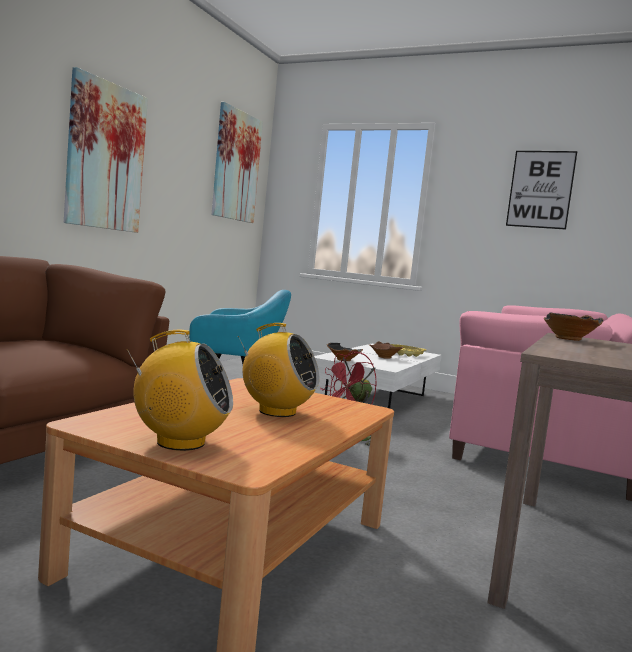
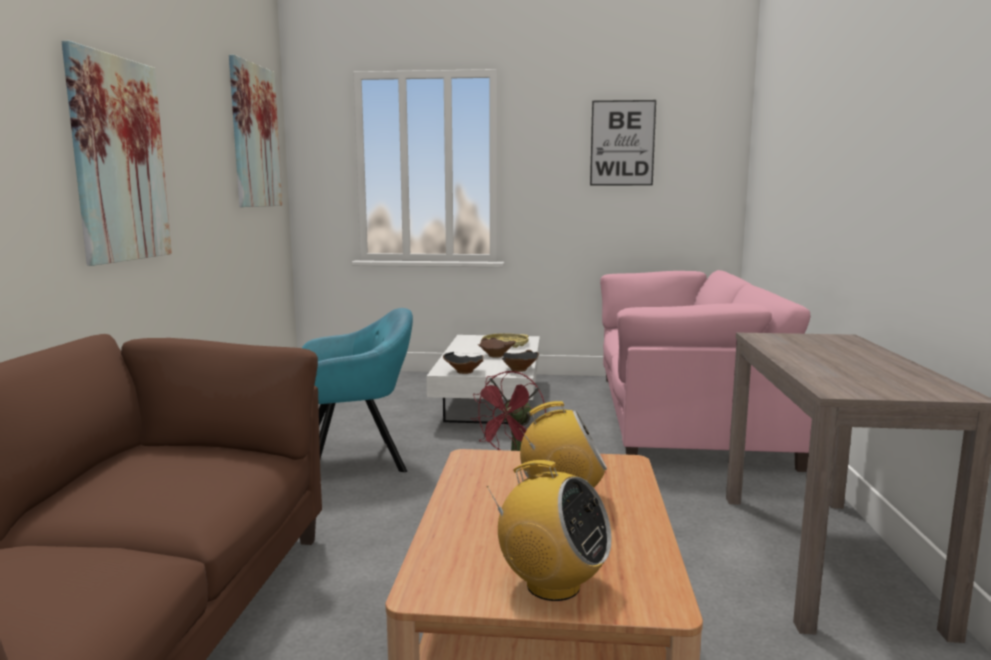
camera: 20 degrees left, 5 degrees up
radio [127,330,233,451] -> radio turned 45 degrees clockwise [487,460,612,601]
black bowl [544,312,603,341] -> black bowl moved to [502,350,539,372]

